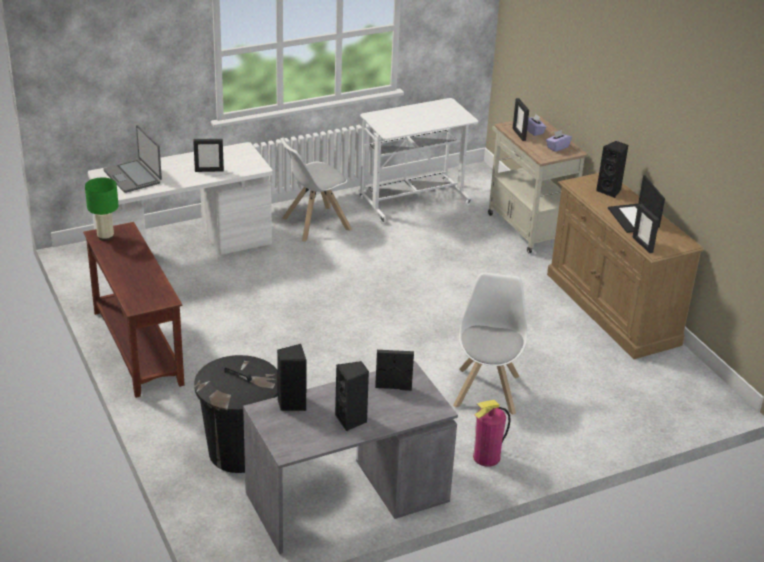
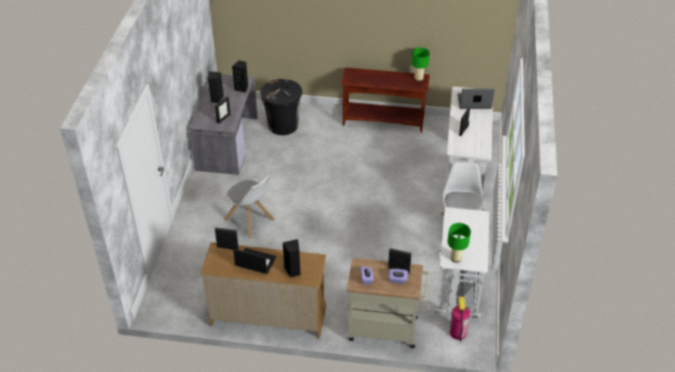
camera: 125 degrees right, 10 degrees up
fire extinguisher [473,400,510,467] -> fire extinguisher moved to [450,297,470,341]
none -> green table lamp [448,223,471,263]

